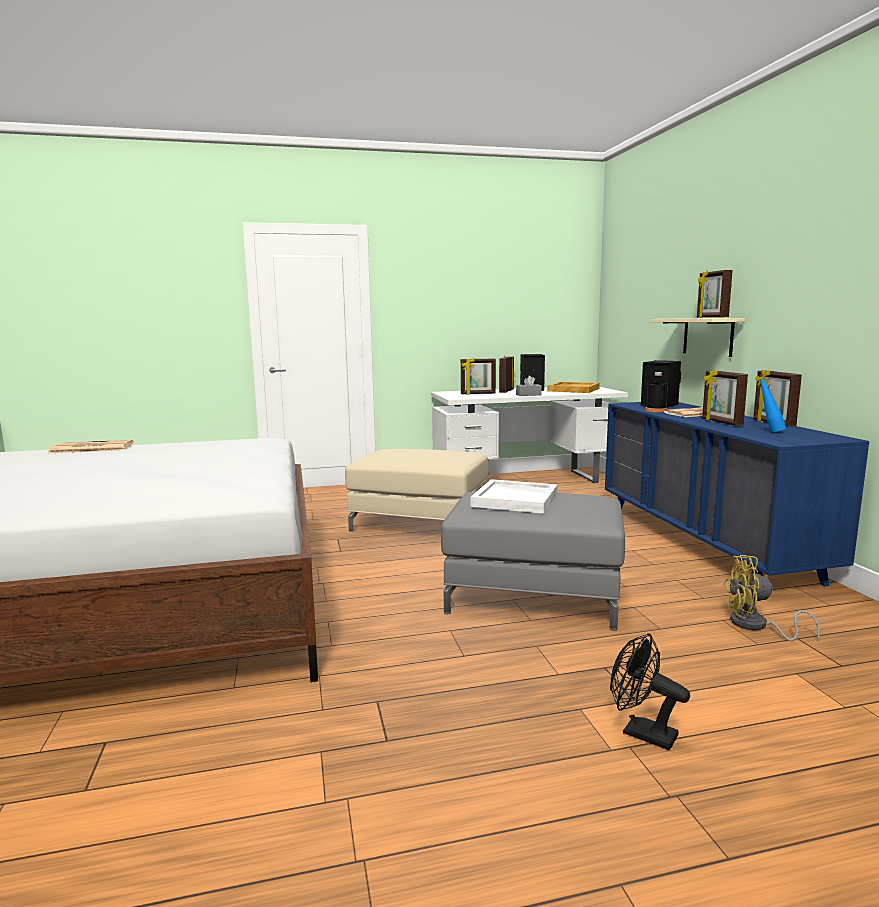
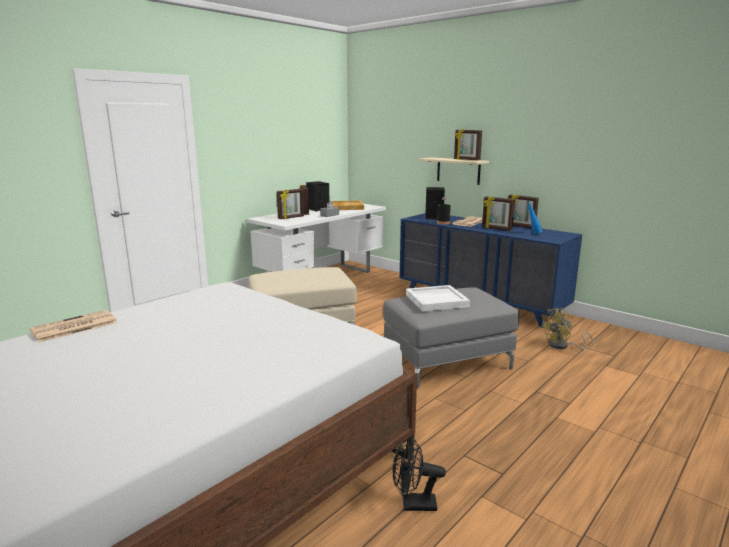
camera: 35 degrees left, 5 degrees up
black fan [610,633,690,750] -> black fan moved to [393,436,446,511]

